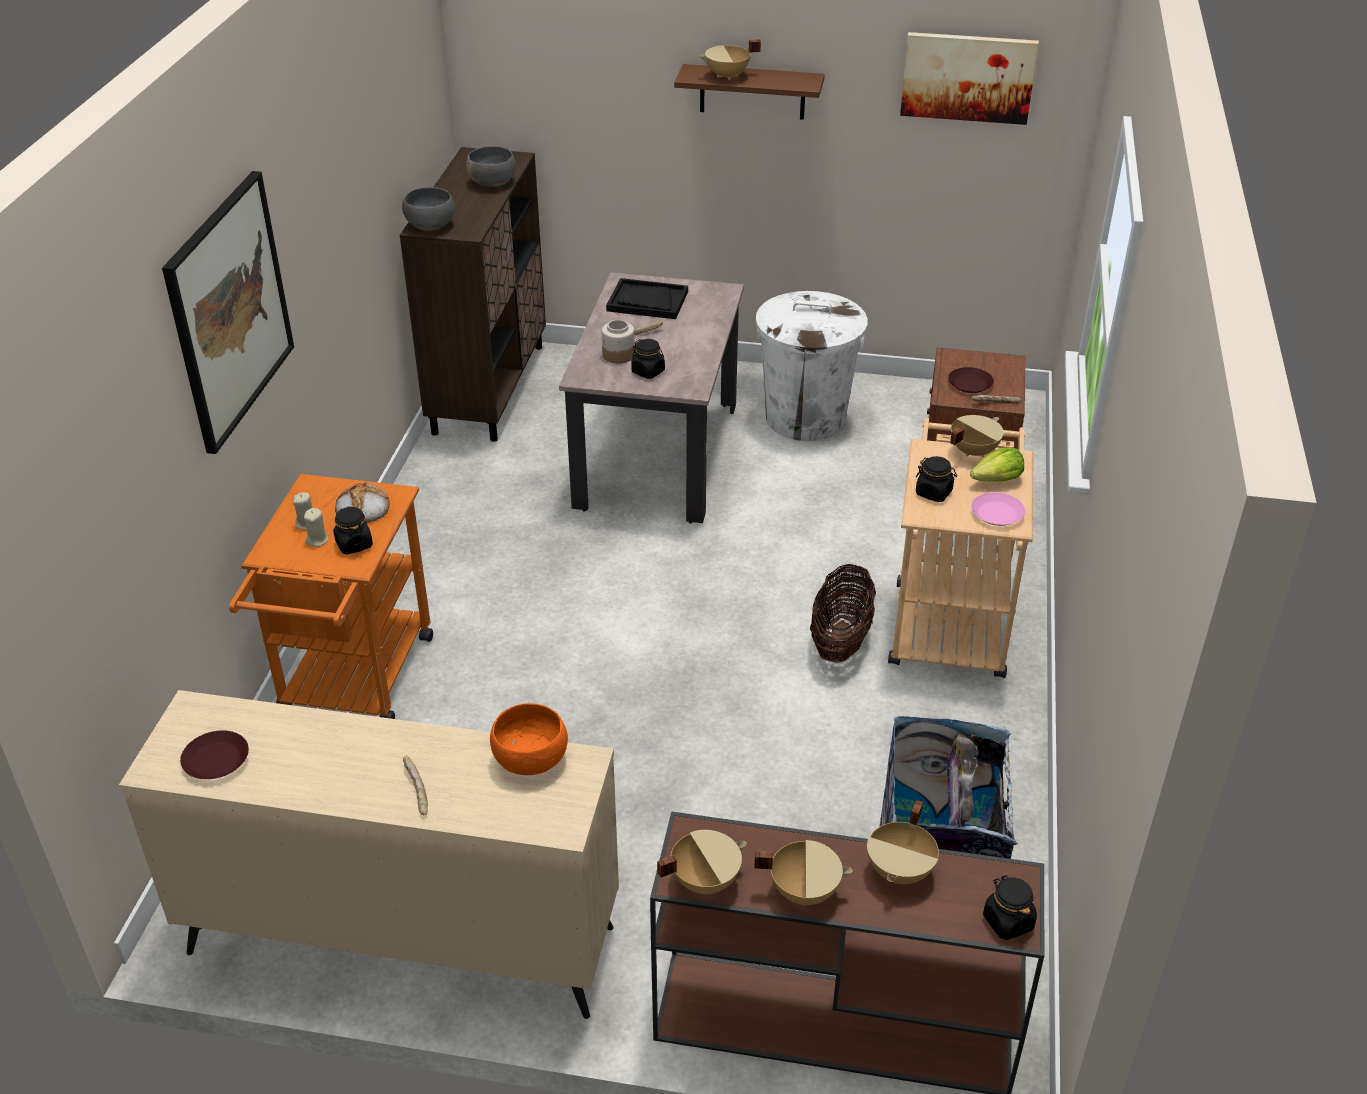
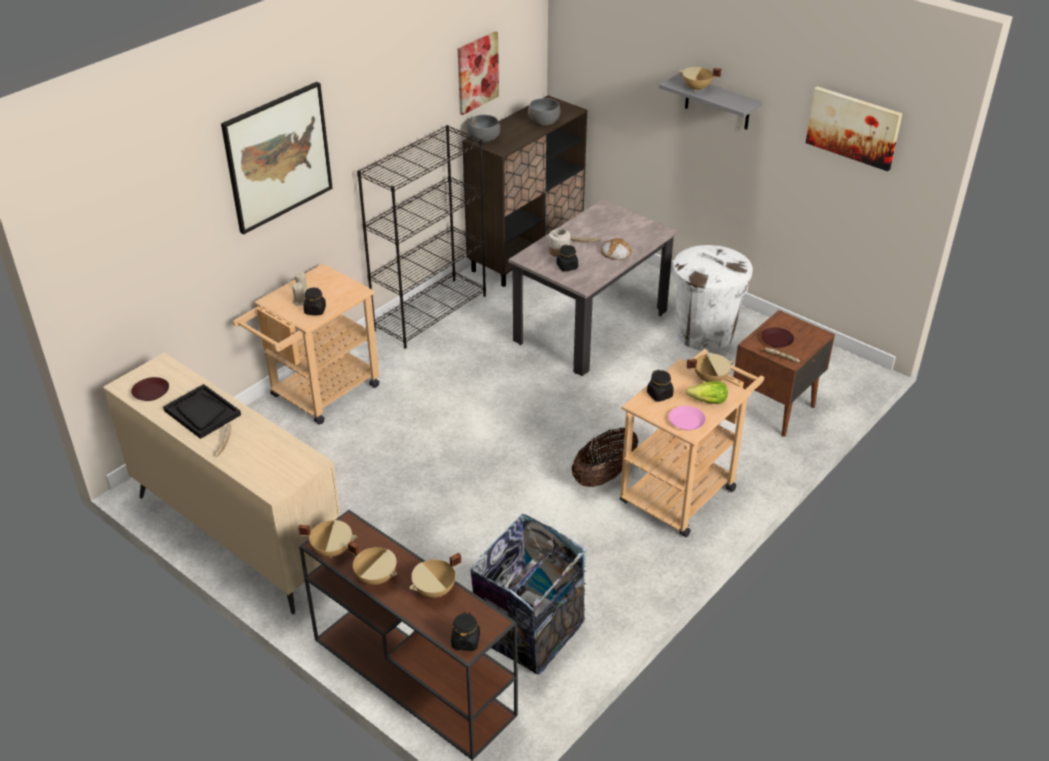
camera: 30 degrees right, 0 degrees up
orange cart [229,474,433,719] -> beige cart [233,264,379,425]
bread [335,482,390,523] -> bread moved to [601,238,632,260]
orange bowl [490,703,568,775] -> none
black tray [606,278,688,319] -> black tray moved to [163,384,241,439]
brown shelf [674,64,825,120] -> grey shelf [659,74,762,130]
none -> black bookcase [357,125,486,349]
none -> picture [458,31,499,115]

